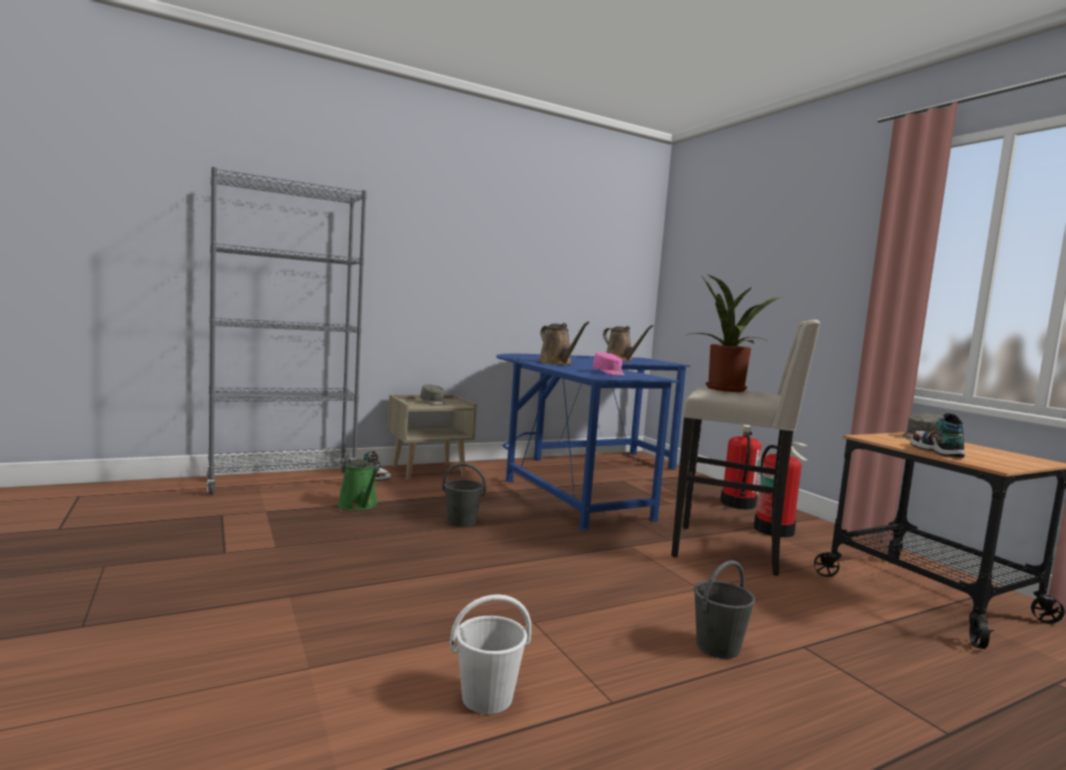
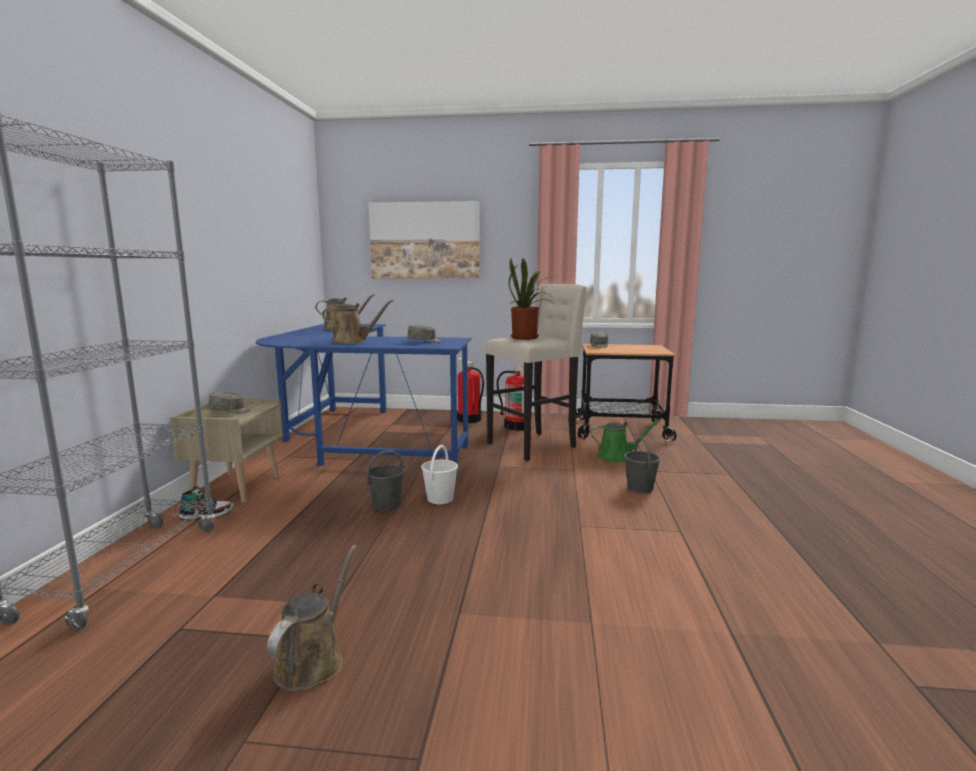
camera: 55 degrees left, 5 degrees up
green watering can [338,458,379,510] -> green watering can moved to [590,419,661,463]
white bucket [450,594,531,714] -> white bucket moved to [421,445,458,504]
pink cap [592,352,625,375] -> grey cap [407,325,442,343]
shoe [911,413,965,458] -> none
none -> brown watering can [267,545,357,691]
none -> picture [369,201,480,278]

